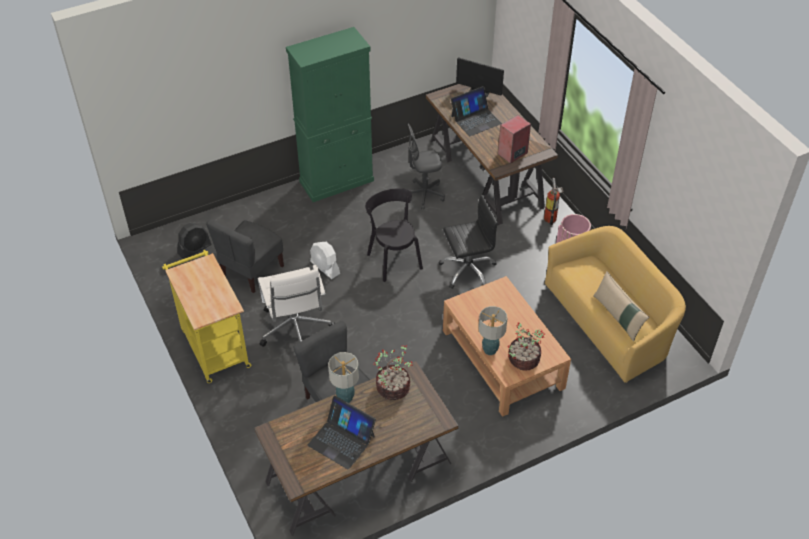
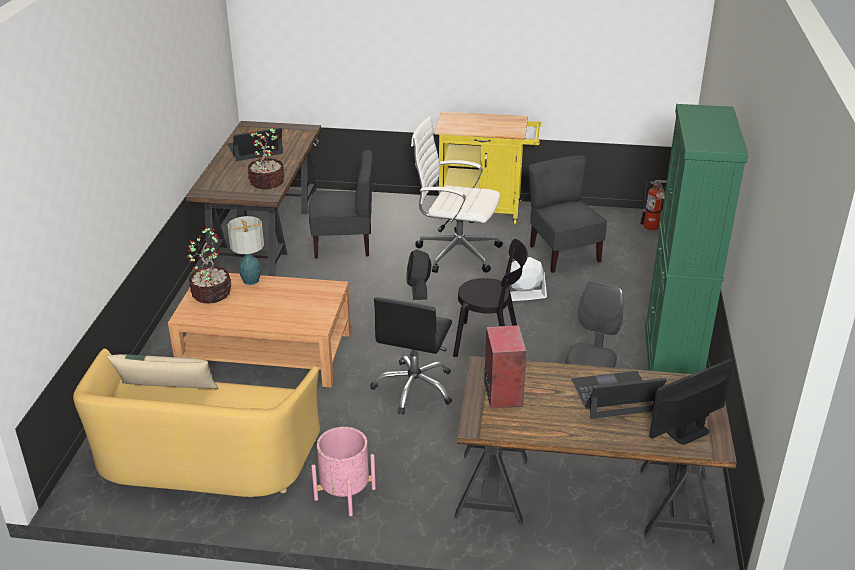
camera: 125 degrees right, 15 degrees down
black fan [177,223,211,259] -> black fan moved to [406,249,431,300]
table lamp [328,352,359,403] -> none
laptop [451,86,502,136] -> laptop turned 75 degrees clockwise [571,371,666,419]
fire extinguisher [544,178,564,225] -> fire extinguisher moved to [640,179,667,231]

